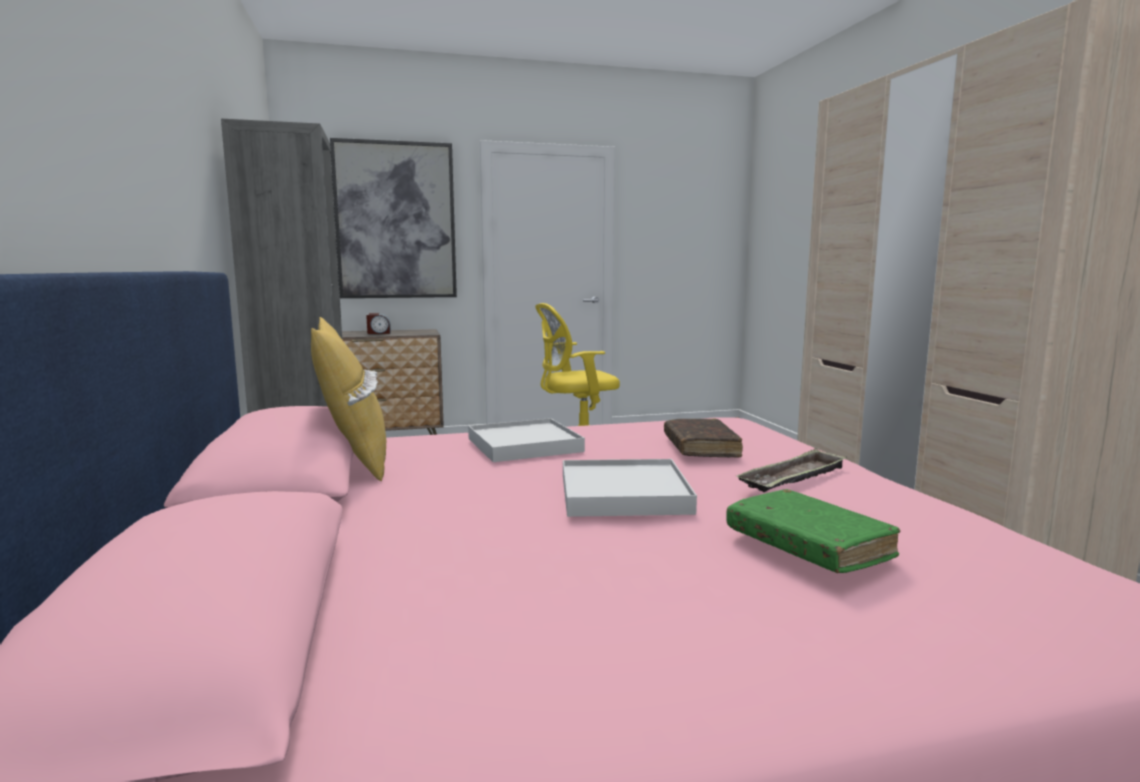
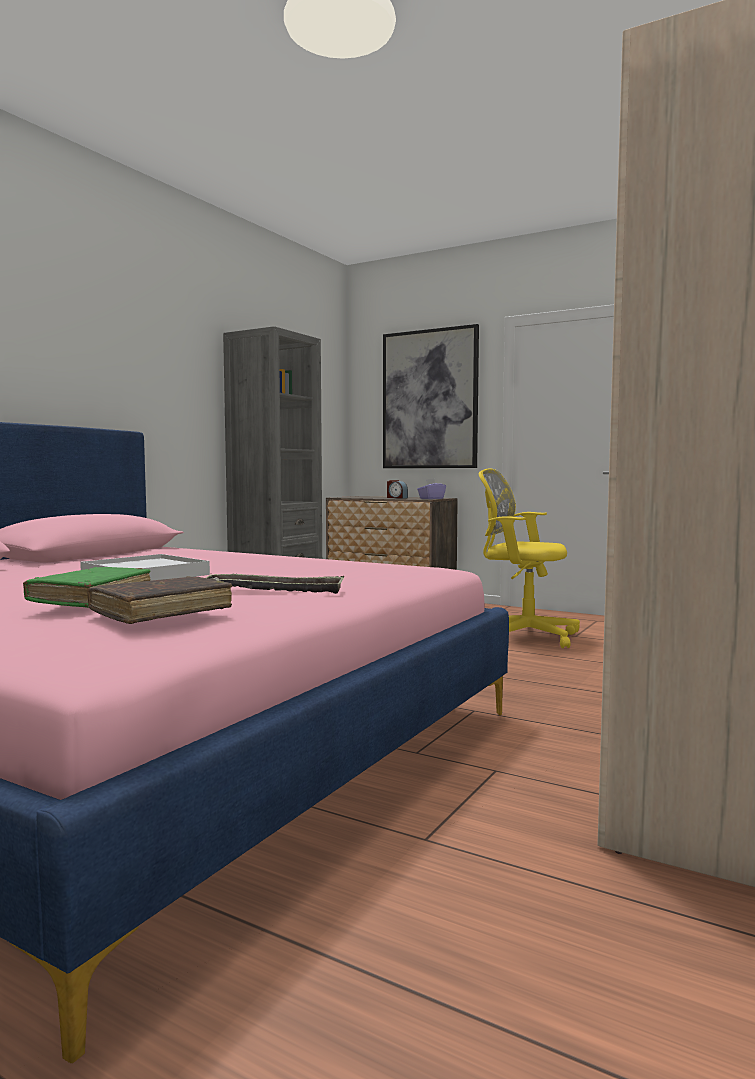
camera: 45 degrees right, 5 degrees down
yellow pillow [311,317,386,481] -> none
white tray [468,418,585,462] -> none
brown book [664,418,743,458] -> brown book moved to [87,576,232,624]
none -> purple tissue box [417,479,446,499]

